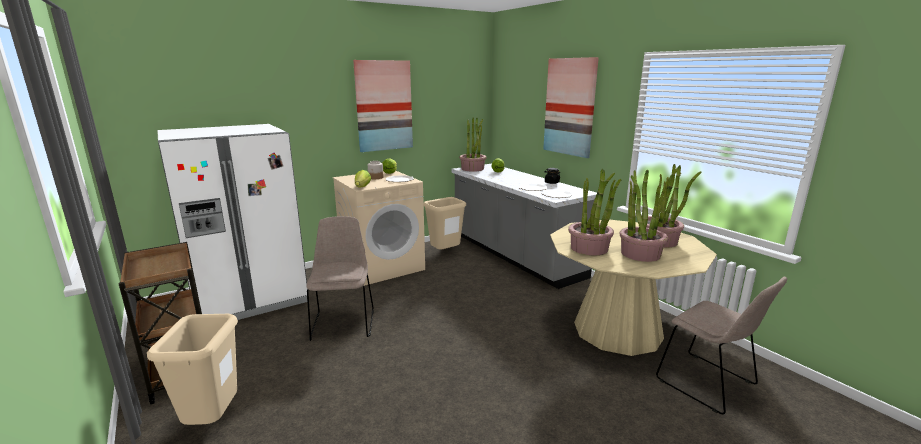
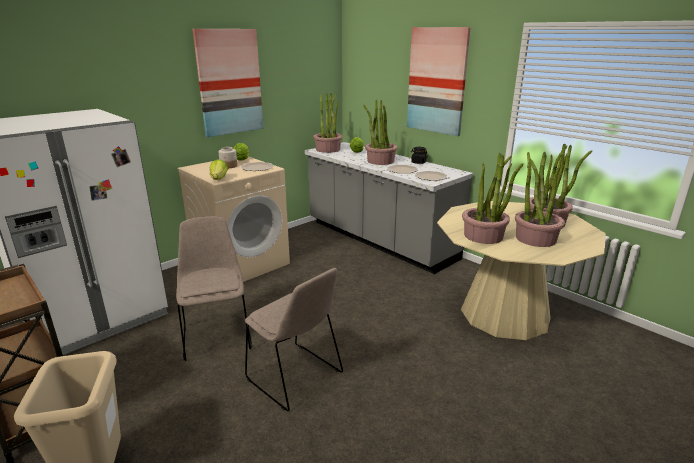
camera: 10 degrees left, 5 degrees up
beige trash can [424,197,466,249] -> none
beige chair [656,277,787,414] -> beige chair moved to [245,268,343,411]
none -> potted plant [363,100,398,165]

